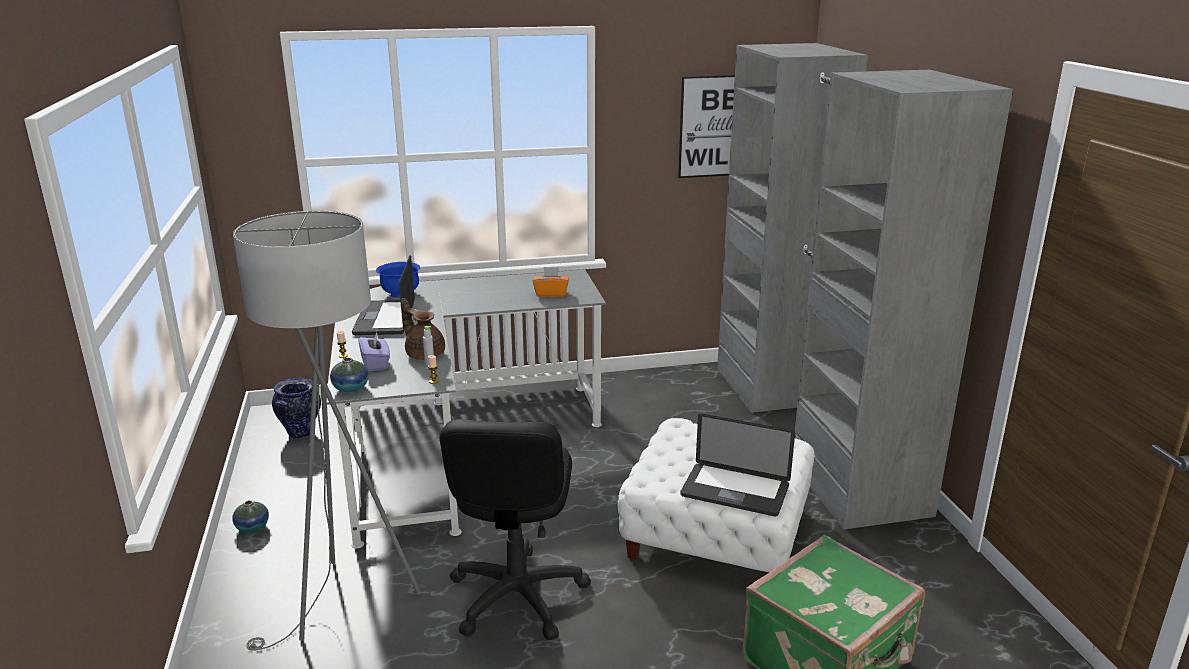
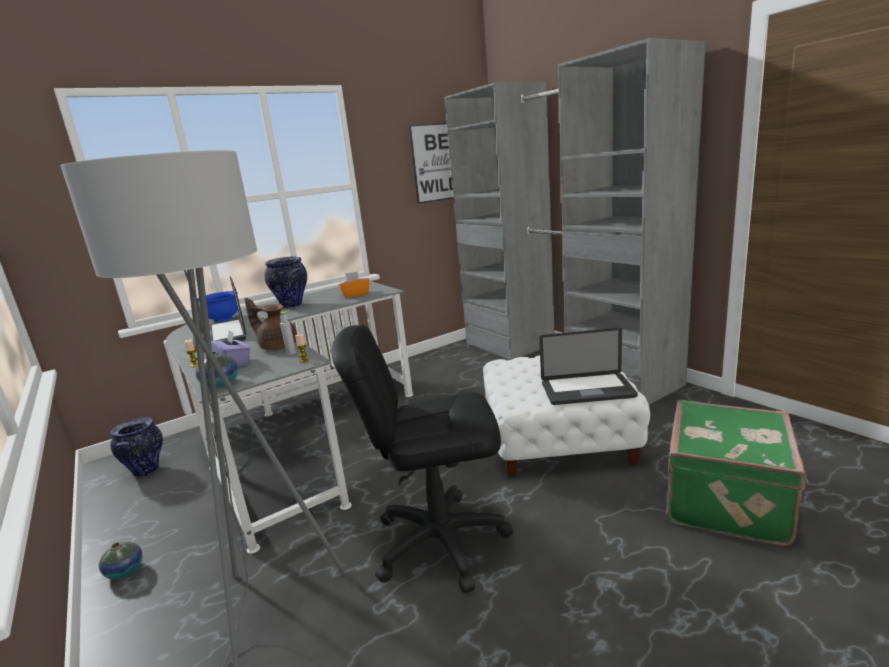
camera: 20 degrees left, 5 degrees down
black office chair [440,419,591,640] -> black office chair turned 105 degrees clockwise [332,325,513,593]
none -> vase [264,257,307,308]

